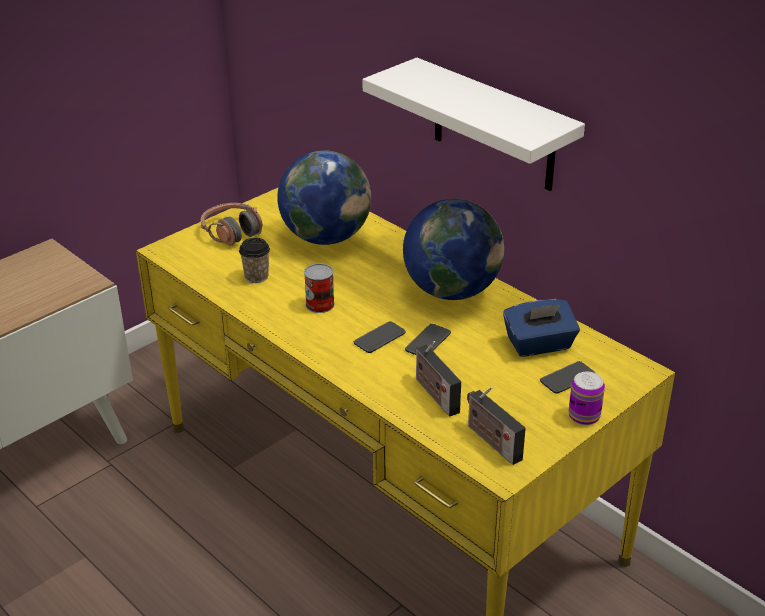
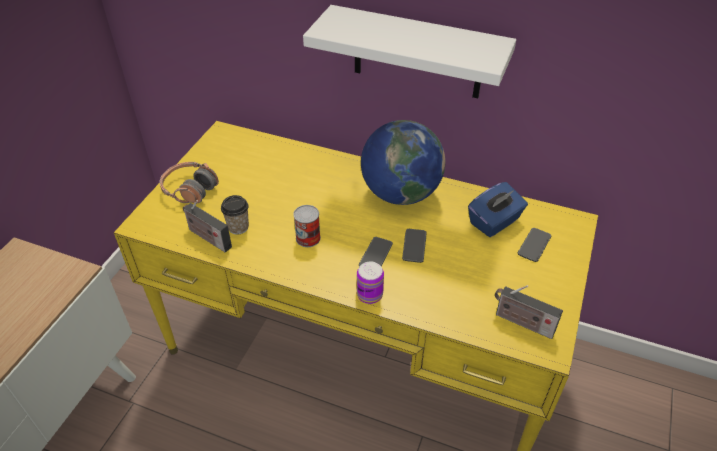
camera: 25 degrees left, 10 degrees up
globe [277,150,371,245] -> none
radio [416,341,461,417] -> radio moved to [183,200,232,253]
can [568,372,605,425] -> can moved to [357,261,384,304]

